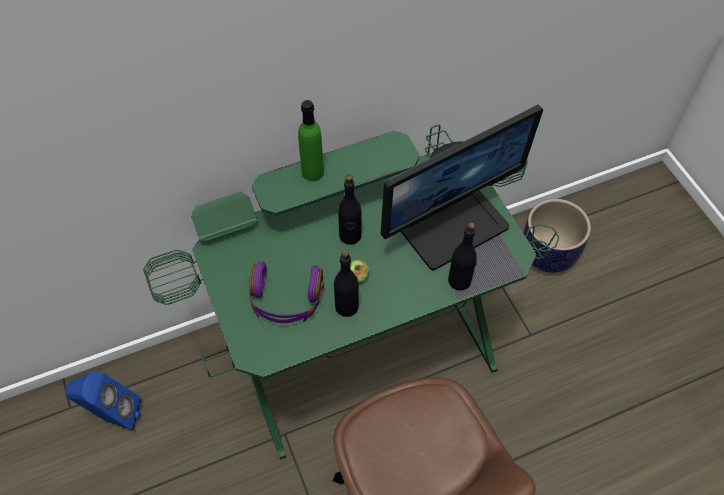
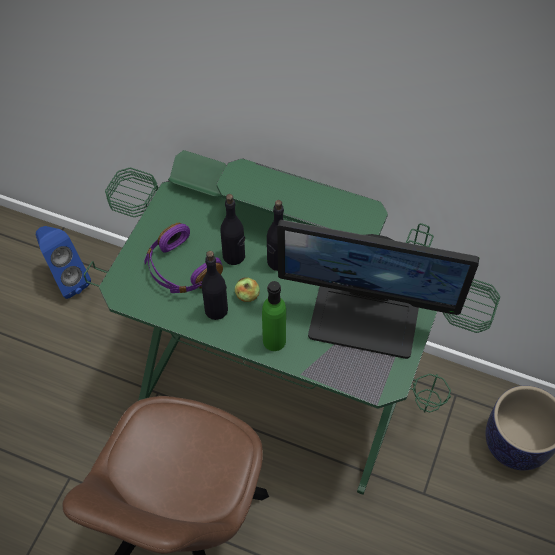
camera: 45 degrees right, 0 degrees up
green bottle [298,100,324,181] -> green bottle moved to [262,281,286,351]
black bottle [448,222,477,291] -> black bottle moved to [221,194,245,265]

